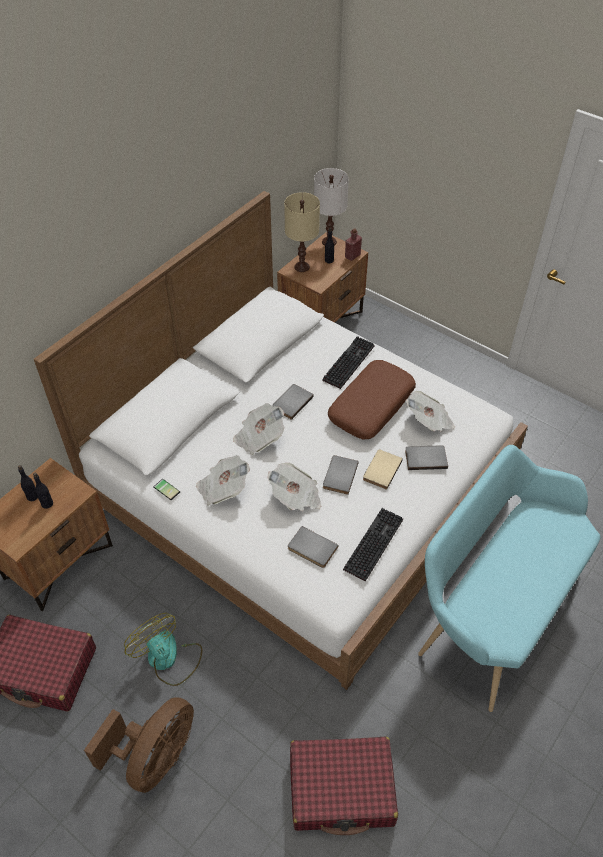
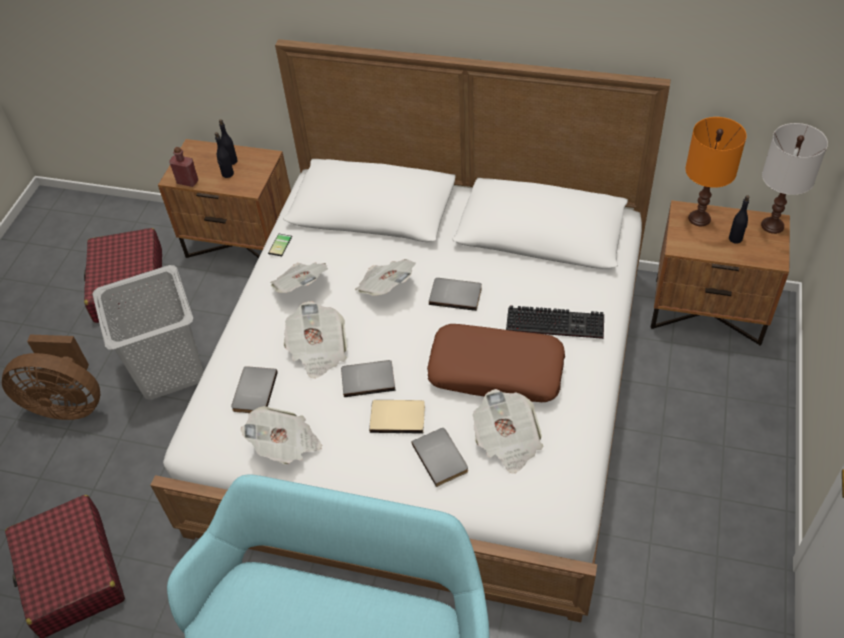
camera: 70 degrees right, 0 degrees up
fan [124,613,202,686] -> grey laundry basket [93,265,204,400]
beige table lamp [284,192,320,272] -> orange table lamp [685,117,747,226]
keyboard [343,508,403,581] -> newspaper [241,406,322,464]
red bottle [345,228,362,261] -> red bottle moved to [169,147,198,187]

